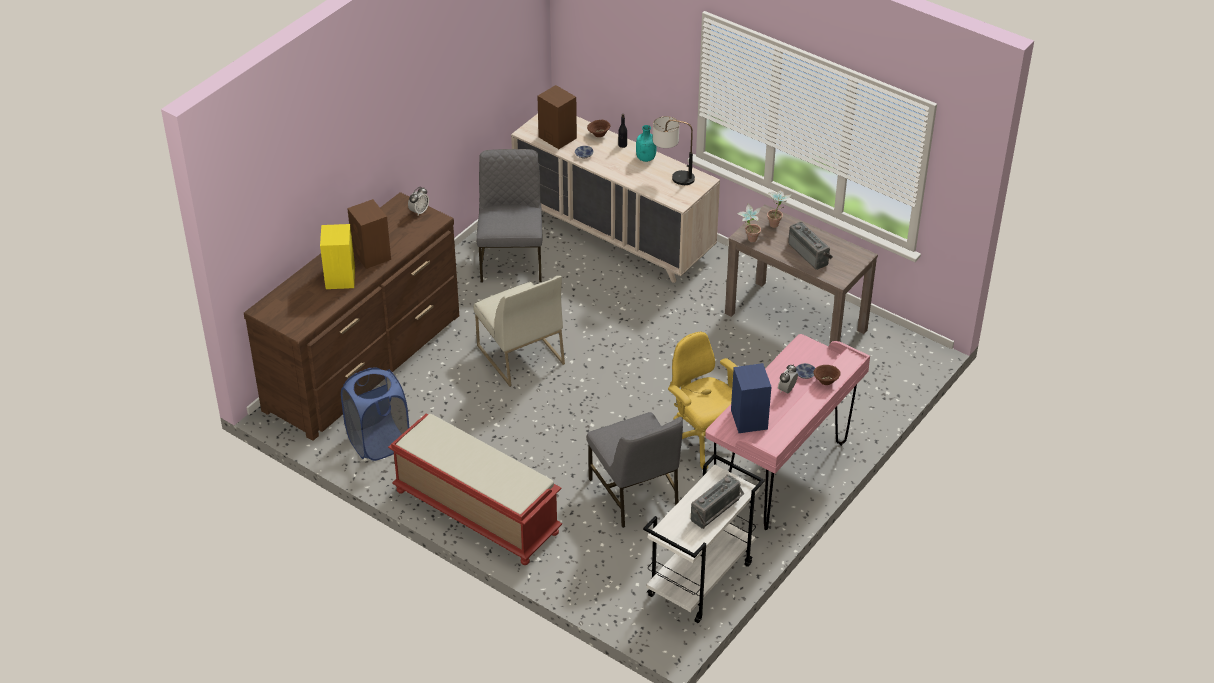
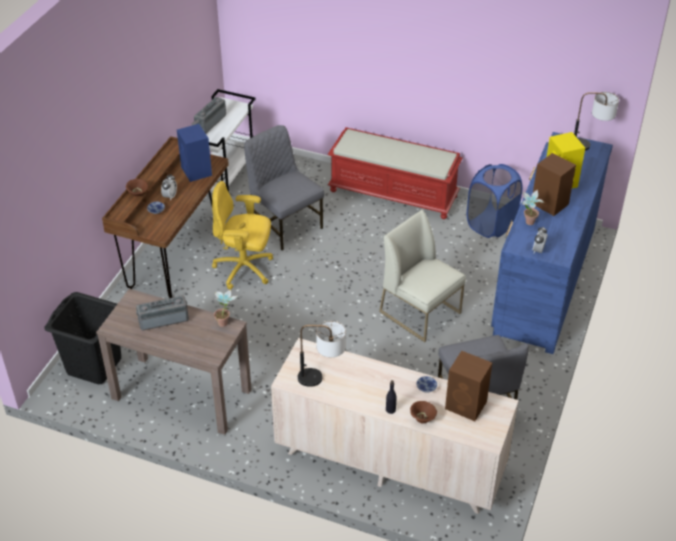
camera: 165 degrees right, 0 degrees up
brown dresser [244,192,459,441] -> blue dresser [491,132,613,354]
turquoise bottle [636,125,657,162] -> none
yellow office chair [668,332,738,469] -> yellow office chair turned 150 degrees clockwise [212,181,273,289]
pink desk [705,334,870,530] -> brown desk [102,136,229,298]
potted plant [767,189,791,228] -> potted plant moved to [522,190,544,225]
radio [788,222,833,270] -> radio turned 120 degrees clockwise [136,295,189,330]
none -> black laundry basket [44,292,121,384]
none -> table lamp [574,92,619,150]

